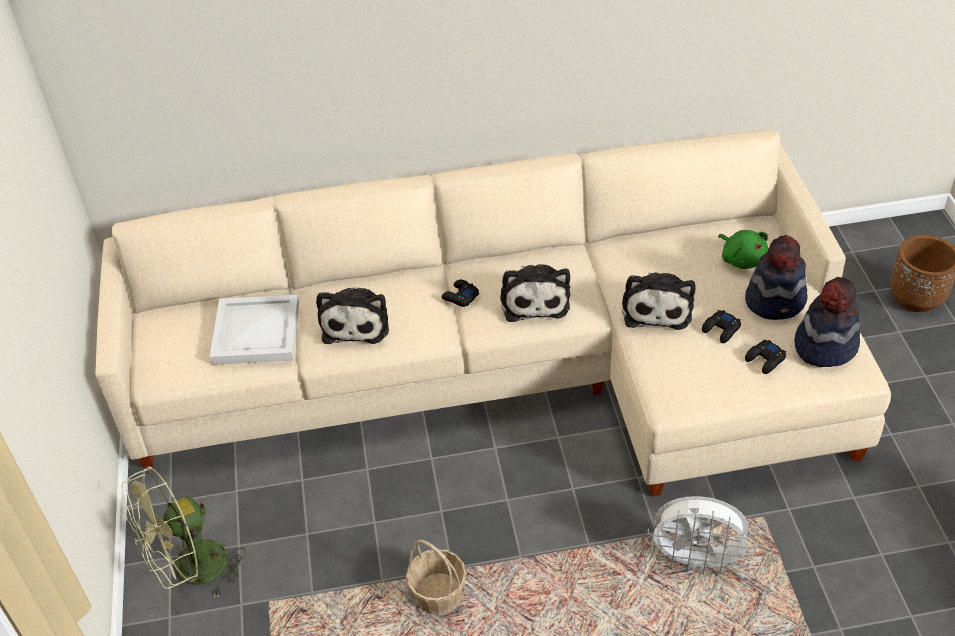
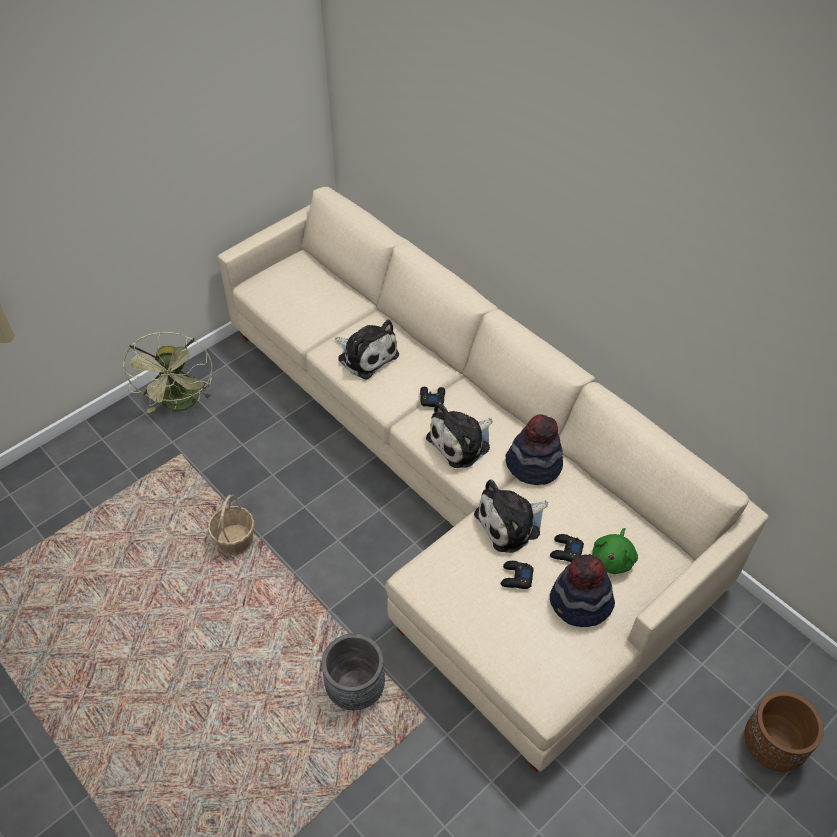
camera: 55 degrees right, 5 degrees up
green fan [121,466,246,598] -> green fan turned 120 degrees counterclockwise [123,332,212,413]
white tray [210,295,299,365] -> none
plush toy [316,287,389,344] -> plush toy turned 105 degrees counterclockwise [335,320,399,380]
white fan [647,496,755,575] -> grey planter [322,633,385,710]
black game controller [745,340,786,374] -> black game controller moved to [550,534,584,562]
hat [794,277,860,367] -> hat moved to [505,414,563,485]

